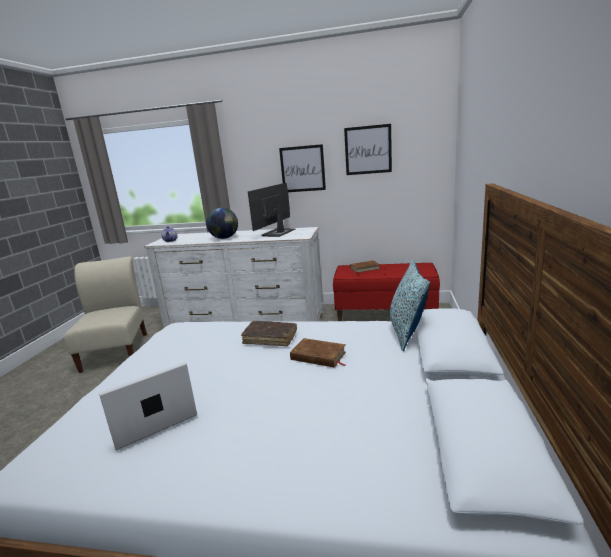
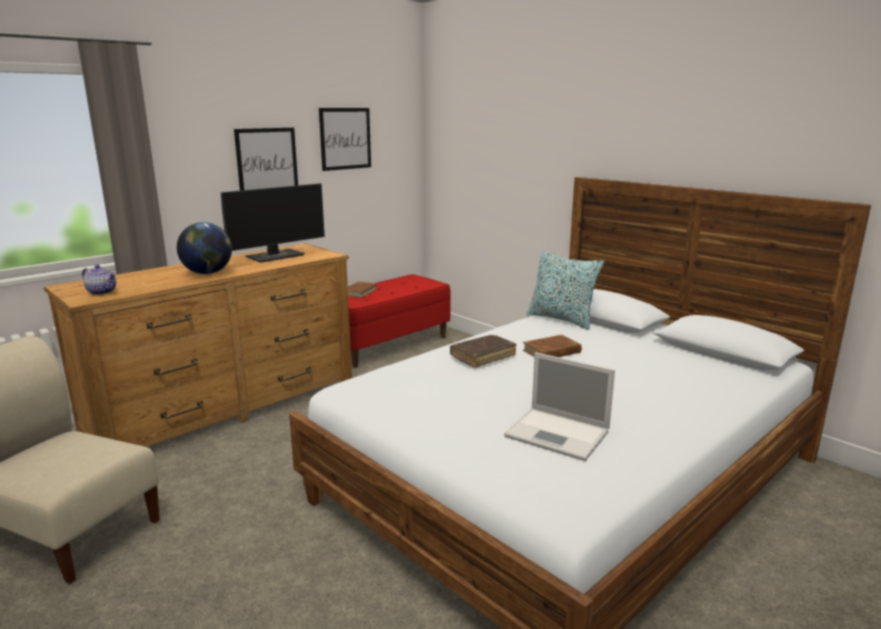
camera: 55 degrees left, 0 degrees up
laptop [99,362,197,451] -> laptop turned 60 degrees counterclockwise [504,352,615,461]
white dresser [144,227,324,328] -> brown dresser [44,243,352,447]
monitor [248,183,295,237] -> monitor turned 105 degrees counterclockwise [221,183,325,263]

